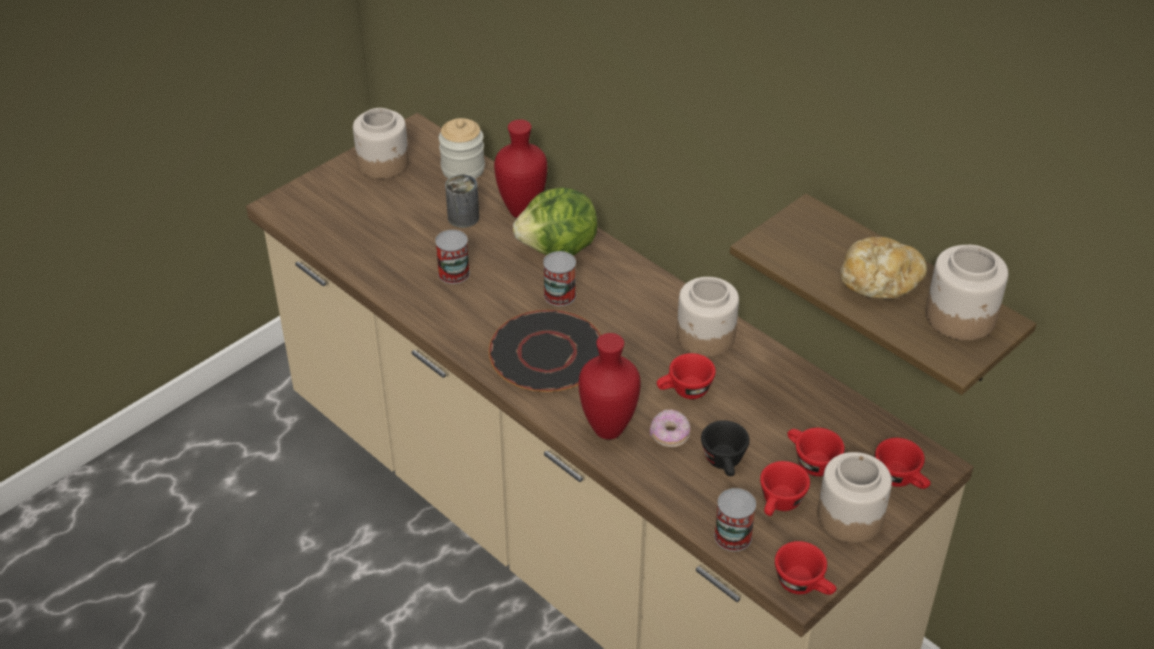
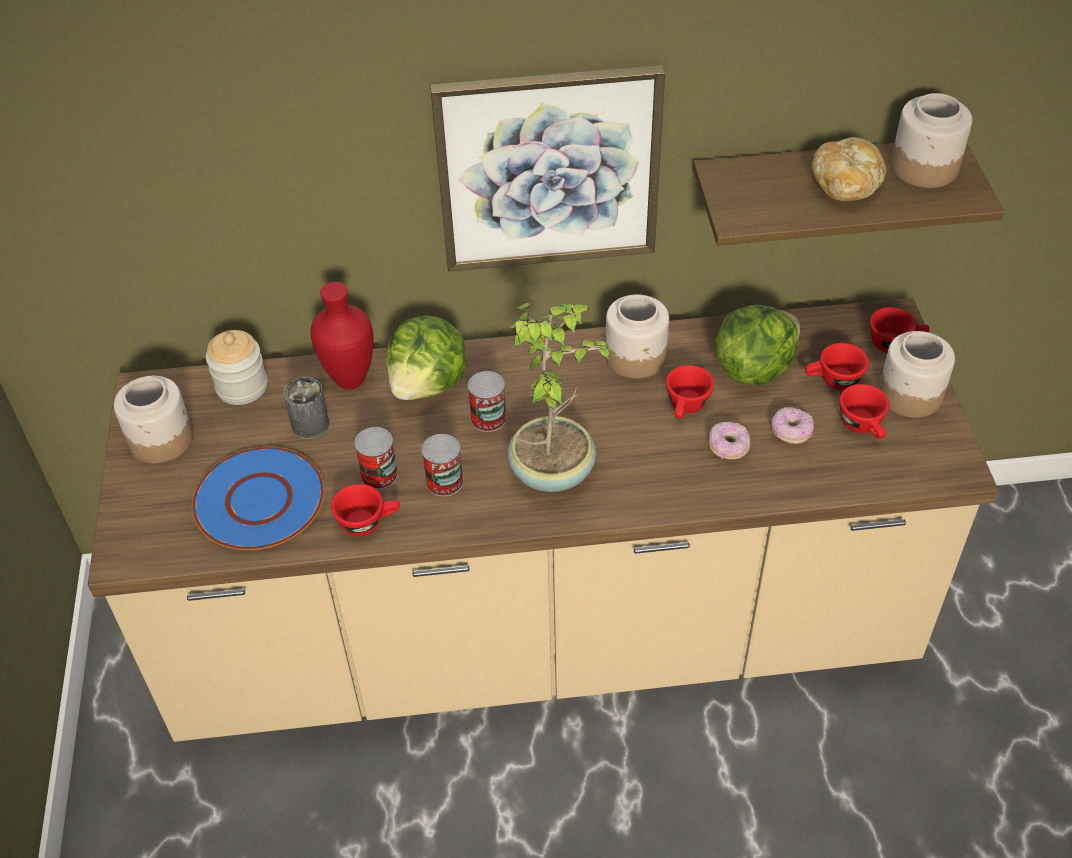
camera: 50 degrees left, 5 degrees up
black plate [489,310,601,392] -> potted plant [508,303,618,492]
red vase [578,333,641,439] -> none
black cup [701,420,750,476] -> donut [772,407,814,444]
can [714,488,756,551] -> can moved to [422,434,463,497]
red cup [775,541,837,595] -> red cup moved to [331,484,400,536]
none -> blue plate [192,447,324,550]
none -> picture [430,65,665,272]
none -> lettuce [714,305,800,385]

